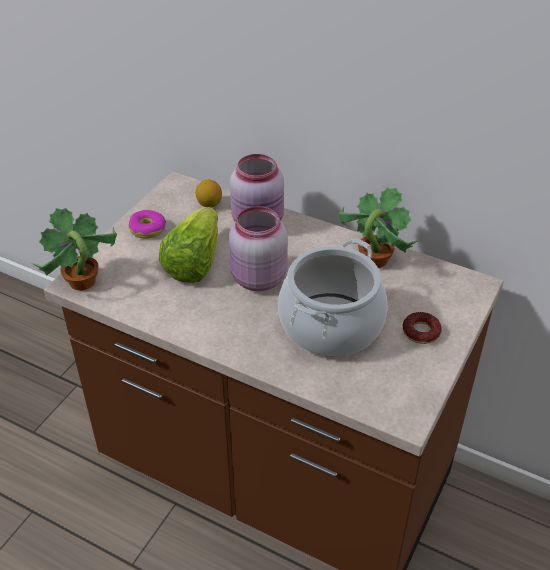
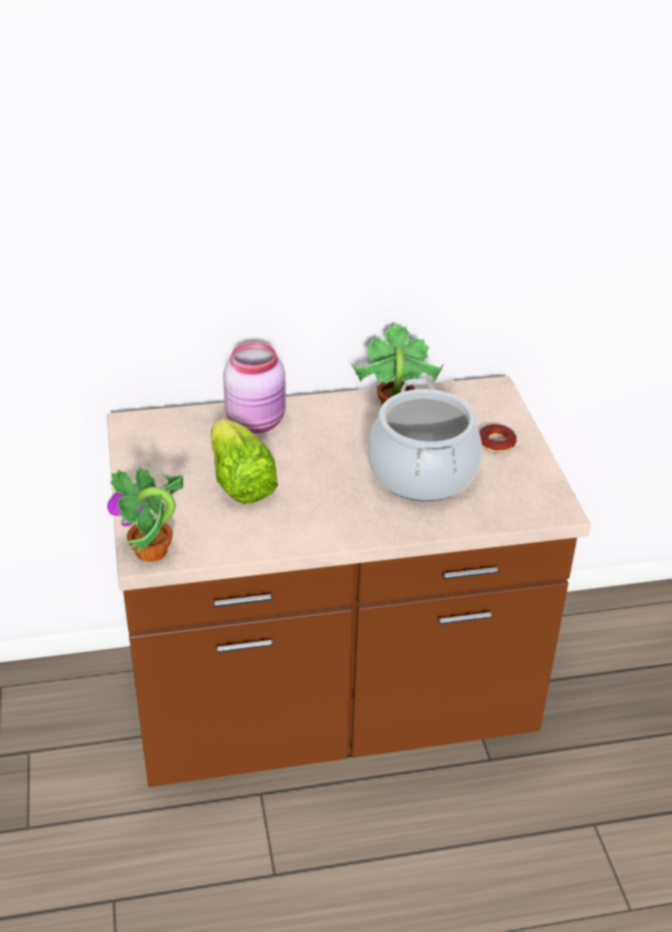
camera: 40 degrees left, 5 degrees down
donut [129,210,166,239] -> none
lemon [195,180,222,207] -> none
pink jar [229,206,288,291] -> none

